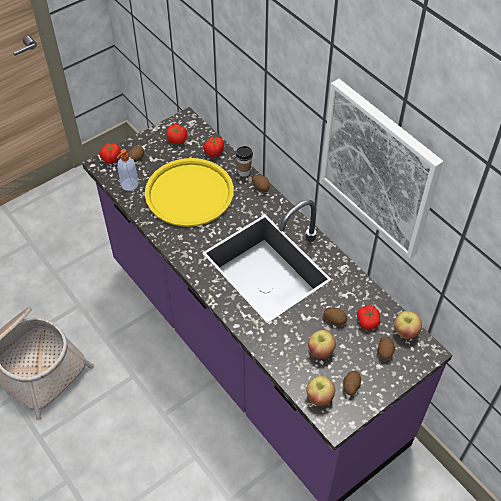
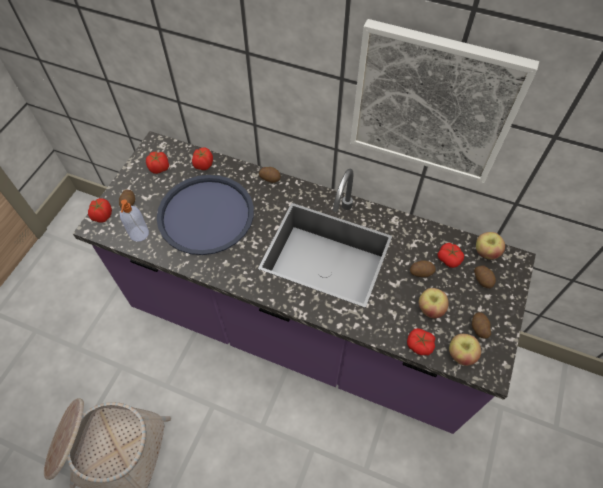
camera: 30 degrees left, 5 degrees up
yellow tray [145,158,234,227] -> blue tray [157,175,254,255]
cup [235,146,253,177] -> none
none -> tomato [407,328,435,355]

